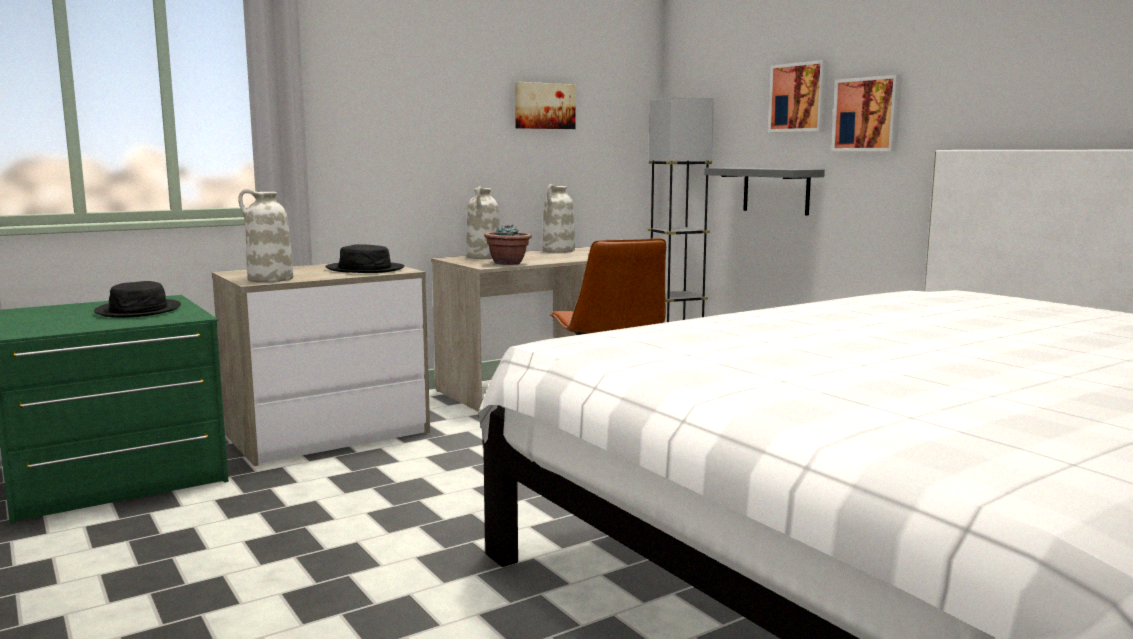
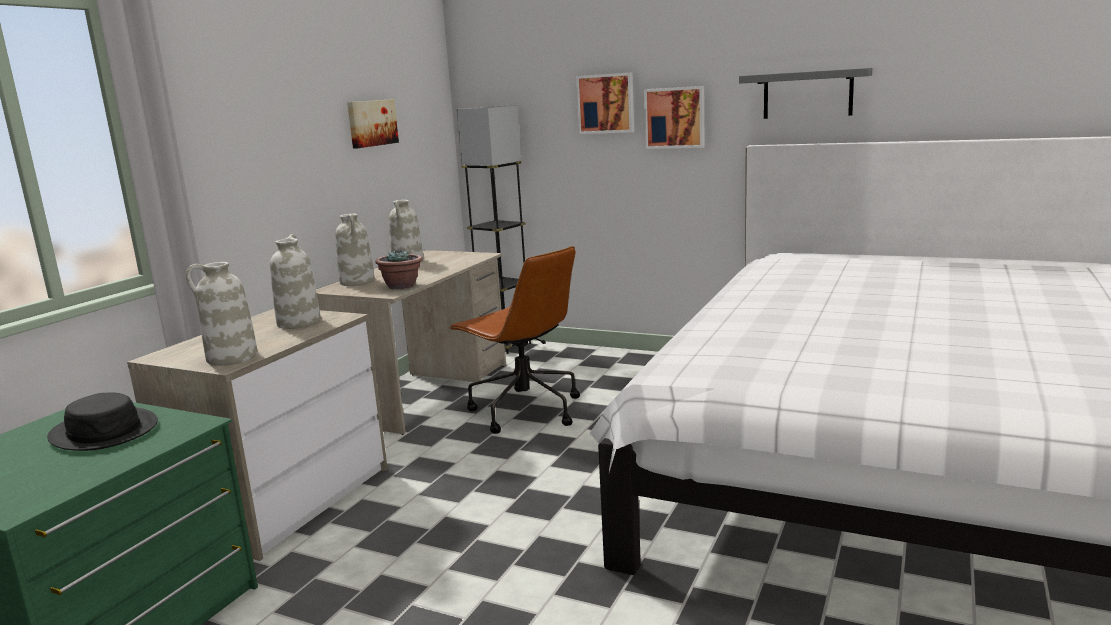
camera: 30 degrees left, 5 degrees up
black hat [325,244,404,273] -> white vase [270,234,321,329]
grey shelf [704,167,825,216] -> grey shelf moved to [739,68,872,119]

